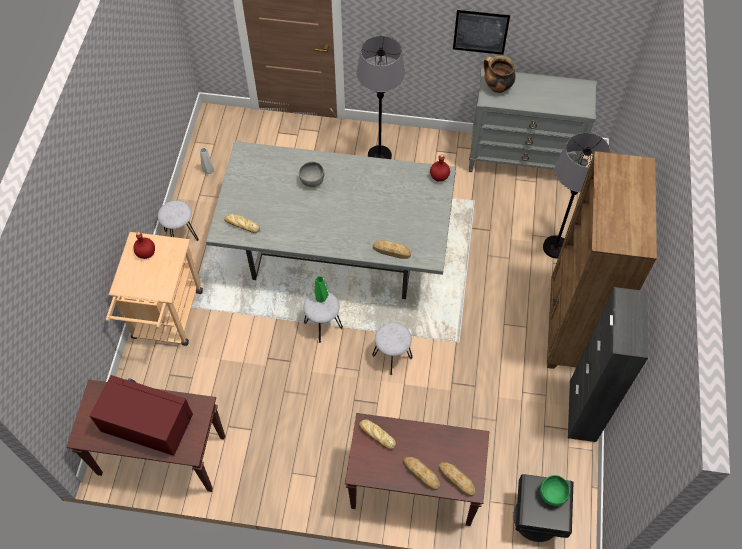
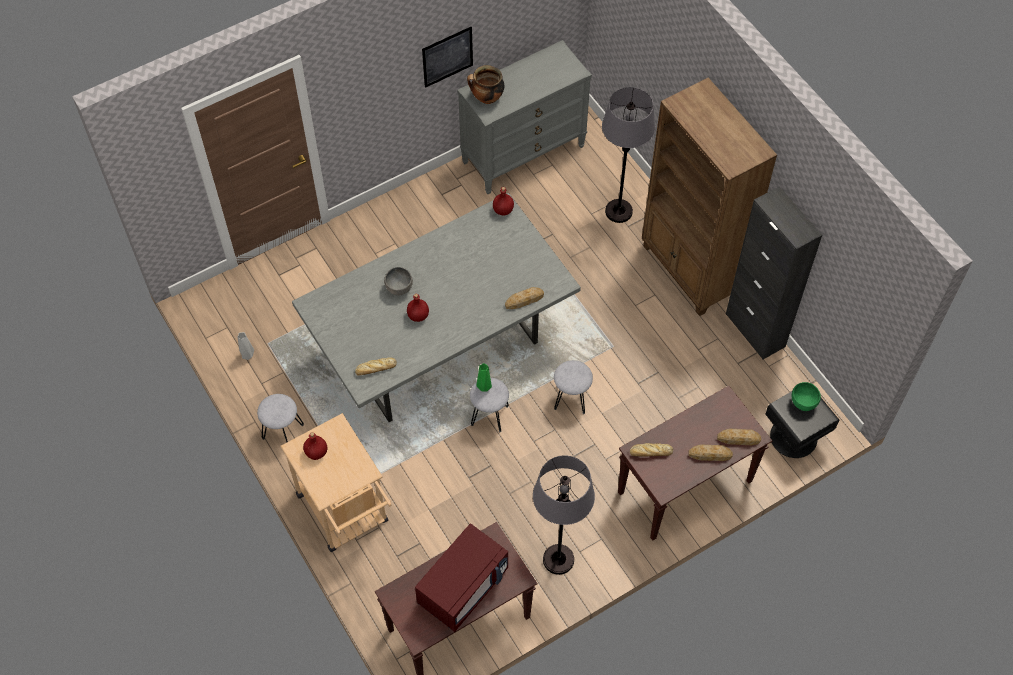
camera: 40 degrees left, 0 degrees up
red microwave [90,375,193,456] -> red microwave turned 150 degrees clockwise [415,524,508,632]
grey floor lamp [356,36,405,159] -> grey floor lamp moved to [533,455,595,575]
none -> red bottle [407,294,429,322]

